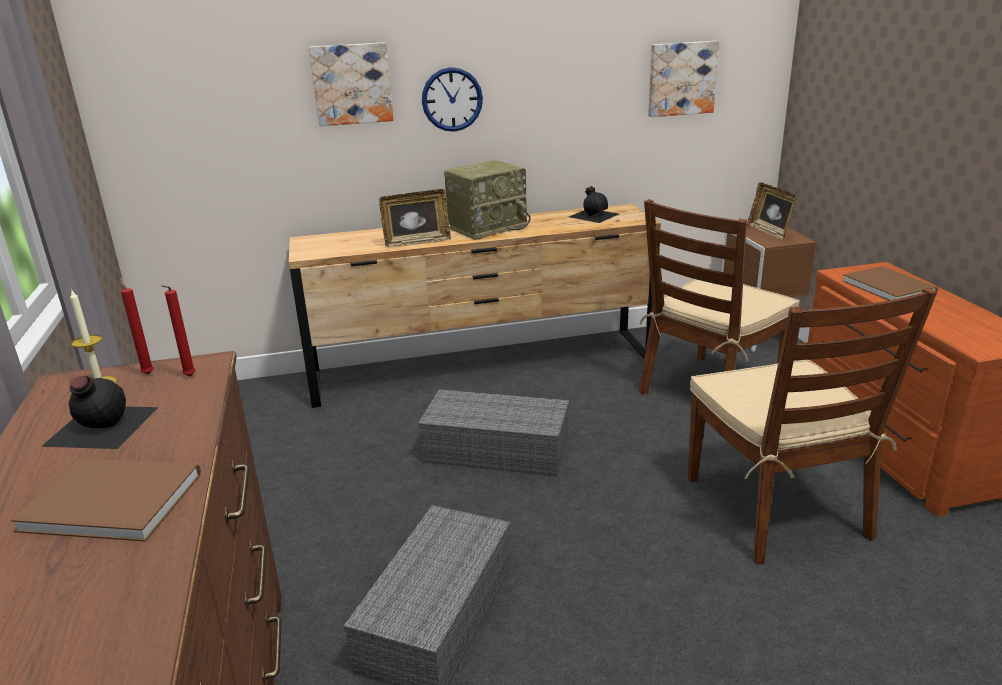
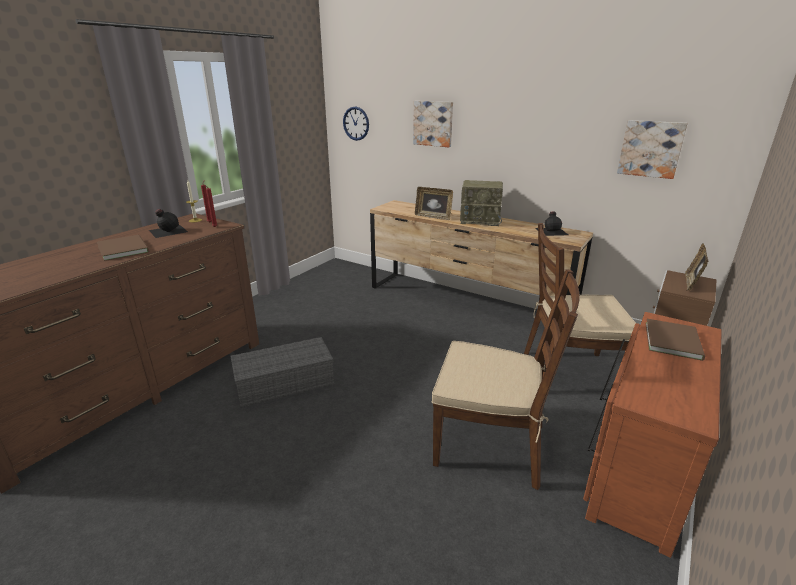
camera: 45 degrees right, 0 degrees up
grey storage box [418,389,569,477] -> none
wall clock [422,67,483,132] -> wall clock moved to [343,106,369,141]
brown chair [688,288,937,564] -> brown chair turned 105 degrees counterclockwise [432,269,580,490]

